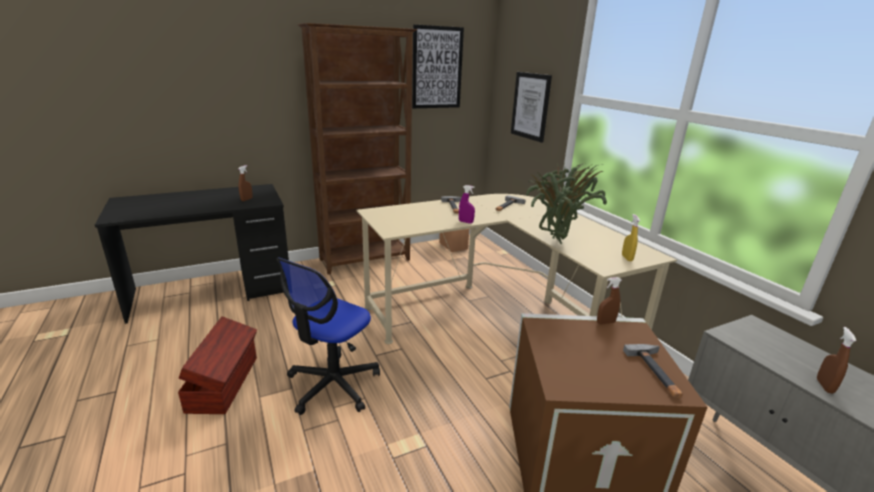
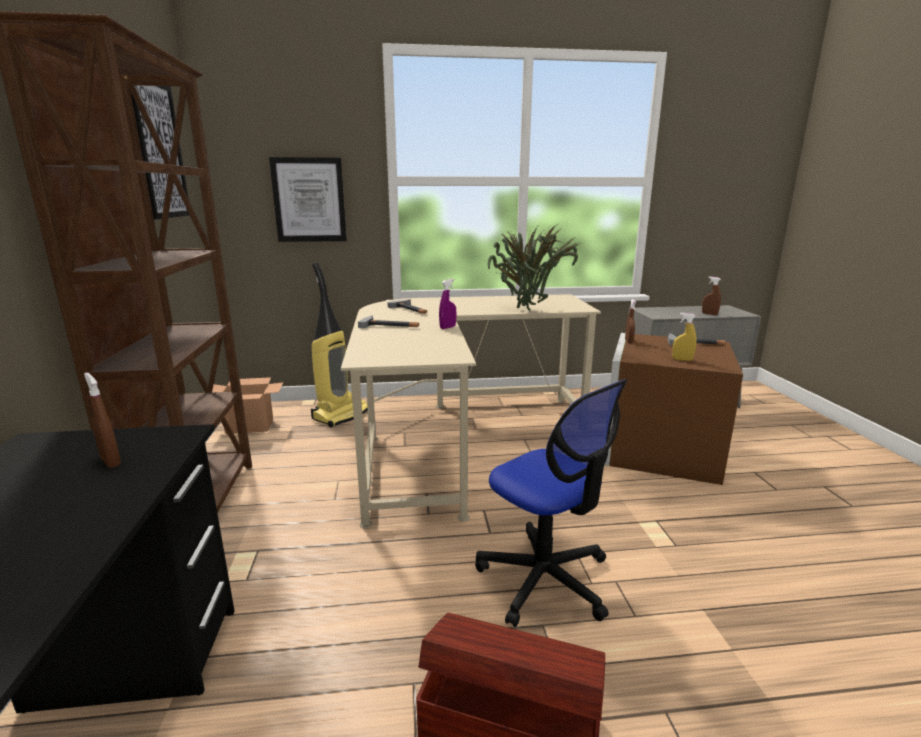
camera: 70 degrees left, 5 degrees down
yellow spray bottle [622,214,640,261] -> yellow spray bottle moved to [672,313,696,361]
none -> vacuum cleaner [311,263,368,428]

